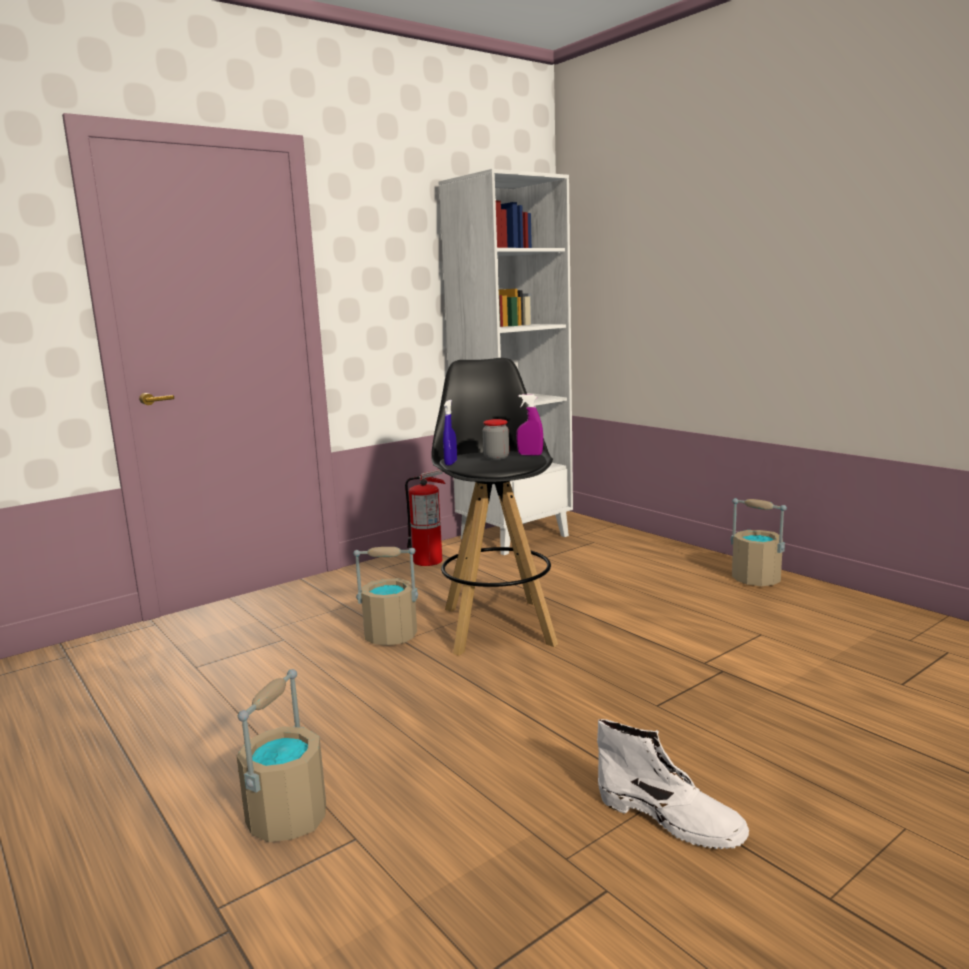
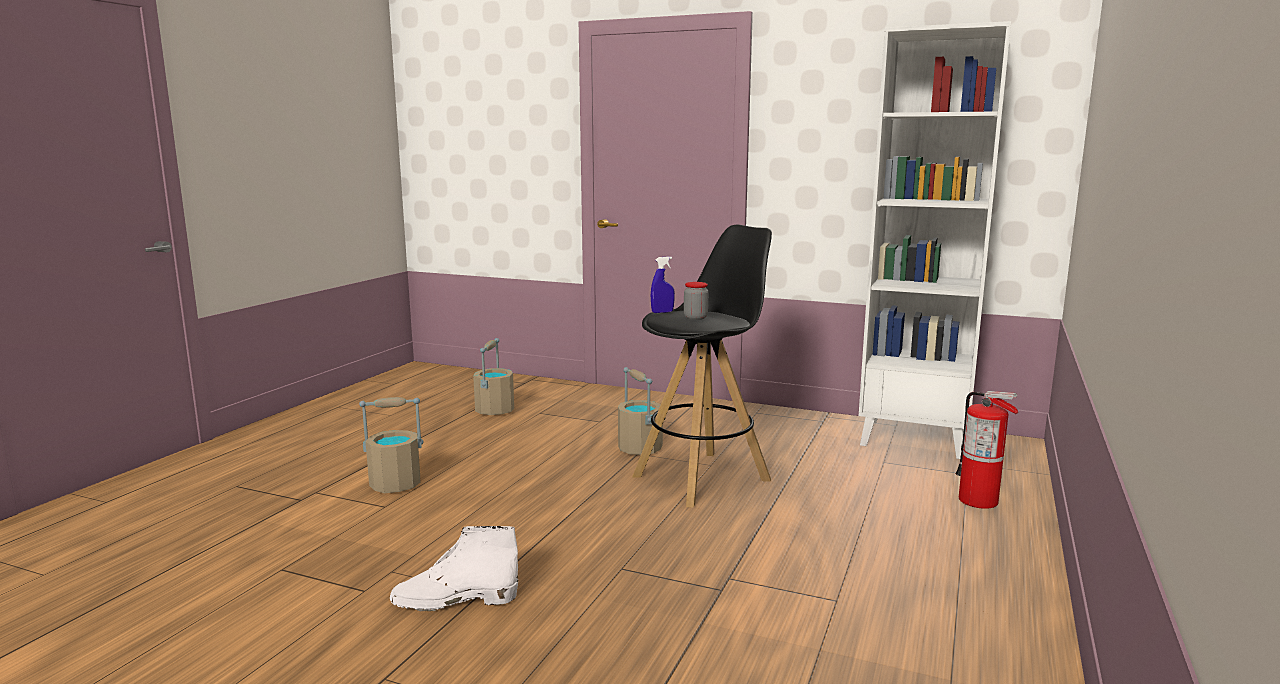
camera: 60 degrees right, 0 degrees up
fire extinguisher [405,469,446,566] -> fire extinguisher moved to [955,391,1018,509]
purple spray bottle [516,394,543,455] -> none
white boot [597,719,749,849] -> white boot turned 75 degrees clockwise [390,526,518,612]
beige bucket [730,498,787,586] -> beige bucket moved to [473,338,514,415]

